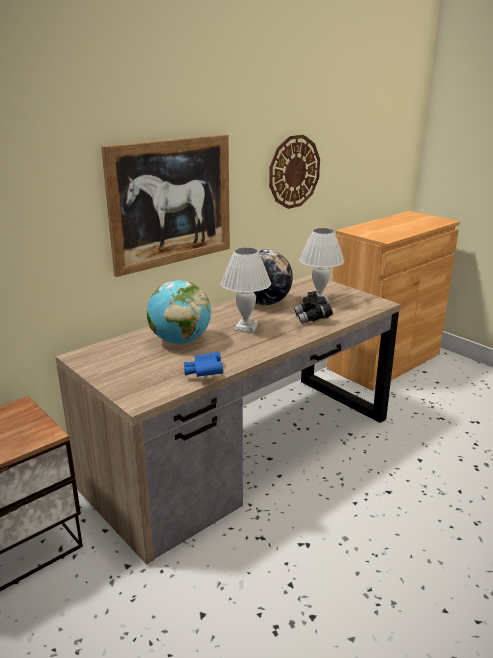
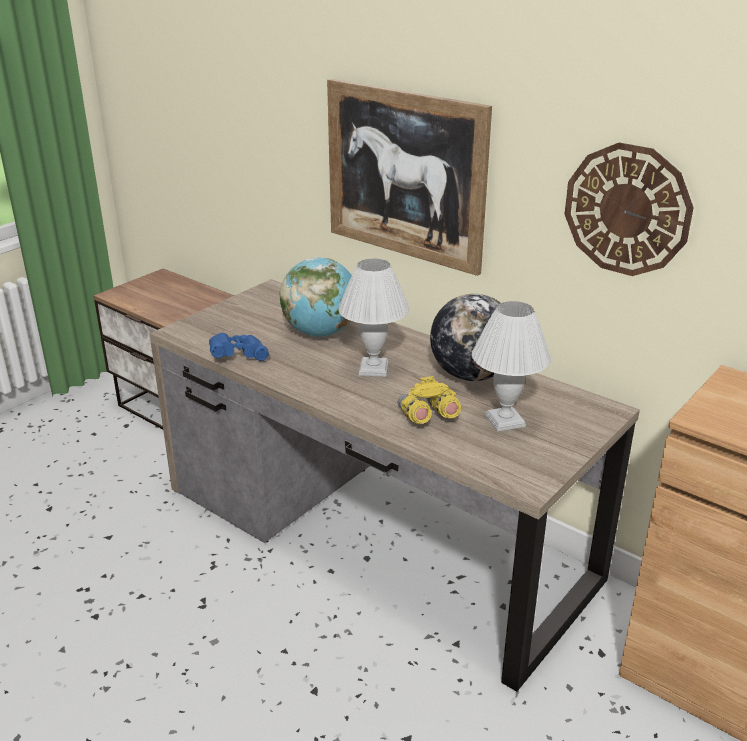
camera: 80 degrees right, 5 degrees up
black binoculars [294,291,333,324] -> yellow binoculars [398,376,461,424]

